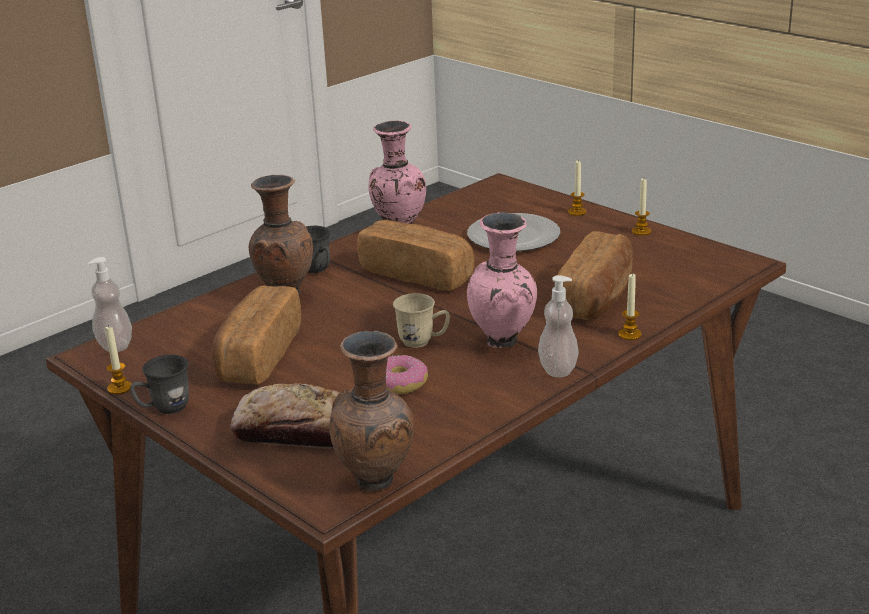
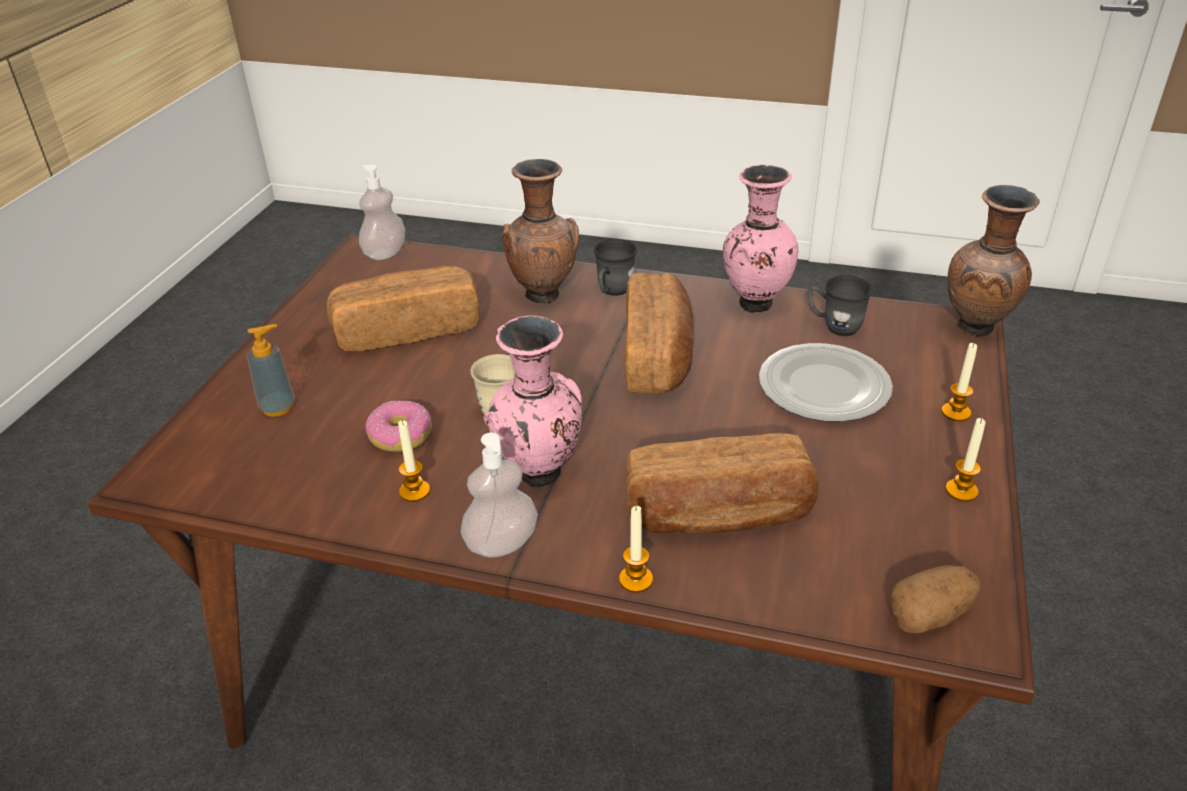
camera: 60 degrees right, 10 degrees up
candle [106,325,132,395] -> candle moved to [398,420,430,502]
grey mug [130,355,189,414] -> grey mug moved to [808,275,873,336]
bread [230,383,340,449] -> soap dispenser [247,324,295,417]
brown vase [329,331,414,492] -> brown vase moved to [947,185,1040,337]
none -> potato [890,565,980,633]

